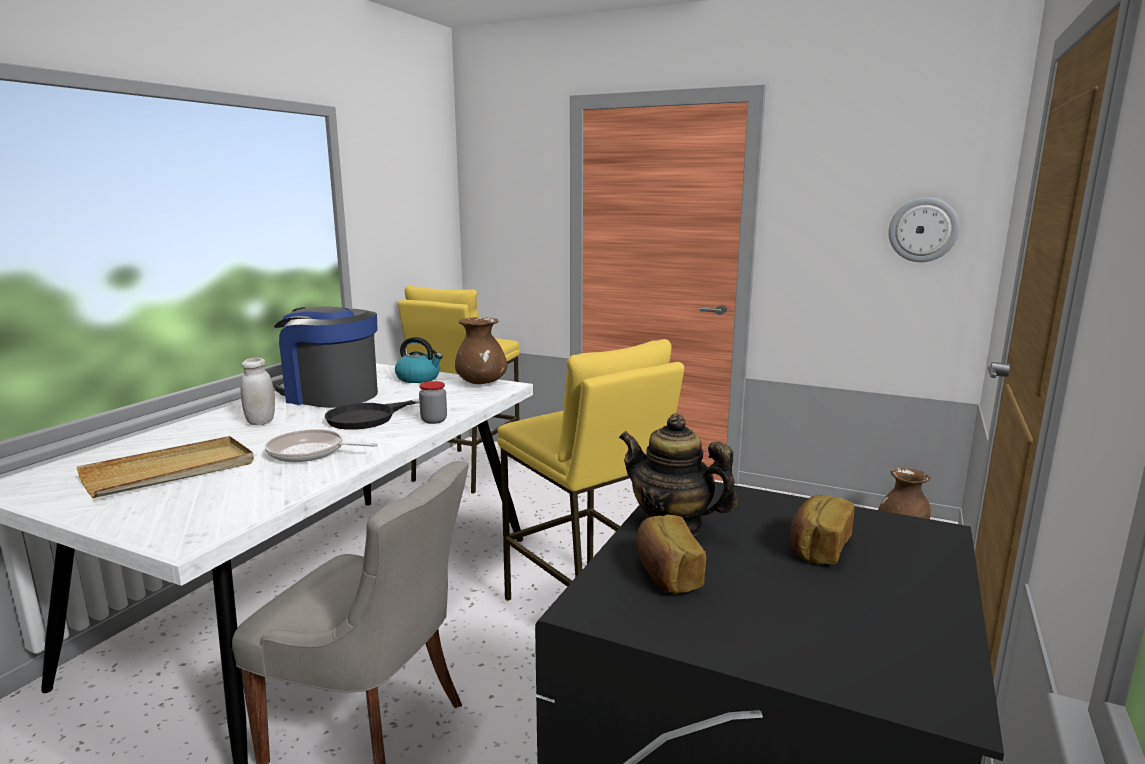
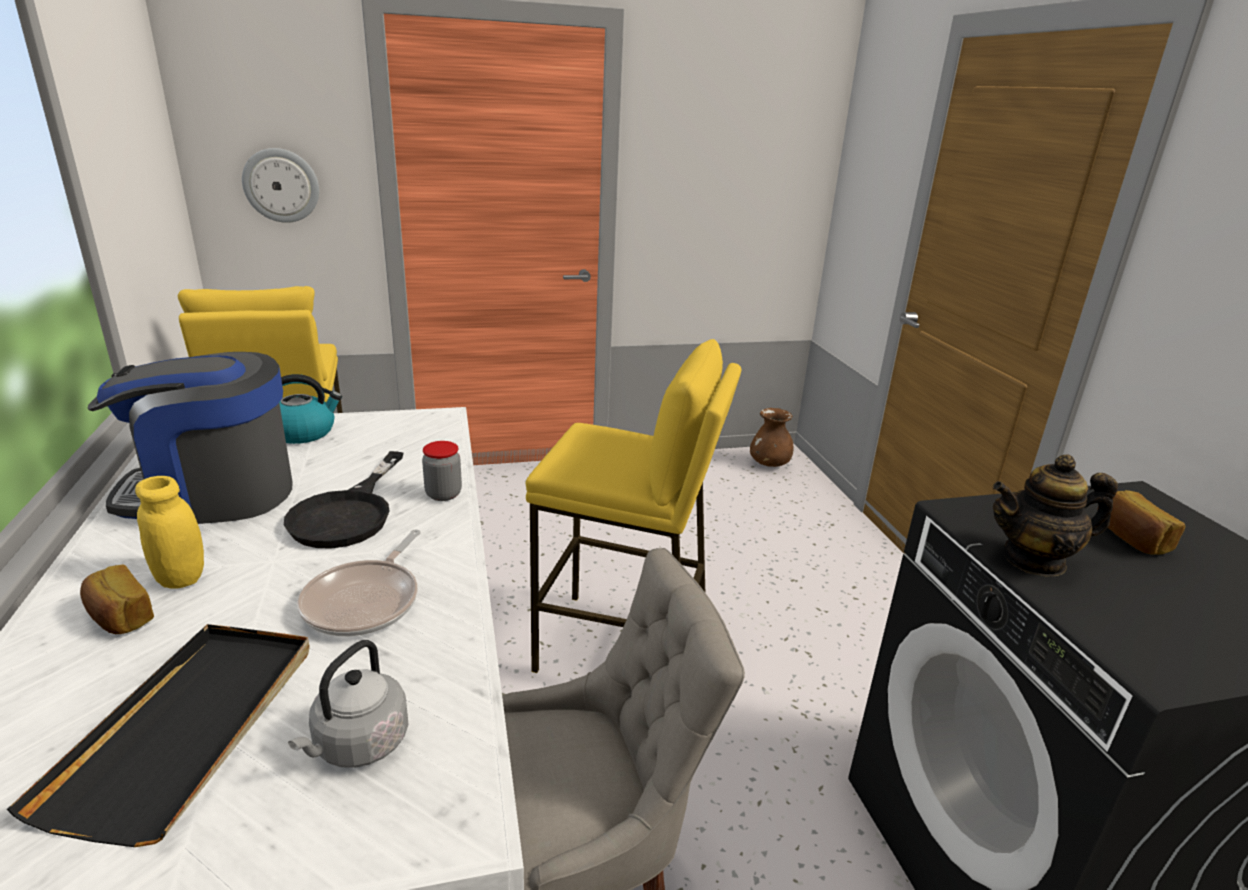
camera: 40 degrees left, 10 degrees up
beige tray [77,436,254,498] -> black tray [7,624,310,847]
white jar [241,358,275,425] -> yellow jar [135,476,204,588]
frying pan [265,429,378,462] -> frying pan turned 45 degrees counterclockwise [297,529,421,637]
brown vase [455,317,508,384] -> none
bread [636,514,706,593] -> bread moved to [80,565,154,634]
wall clock [888,197,960,262] -> wall clock moved to [242,148,319,223]
none -> grey kettle [288,640,409,768]

